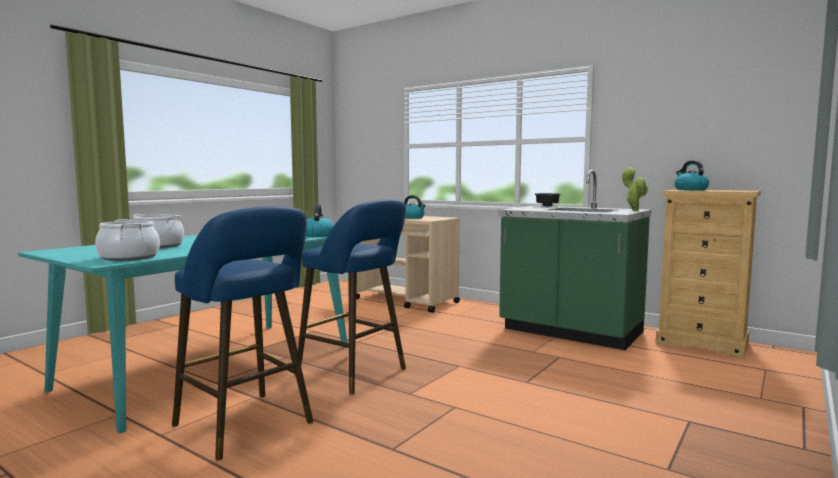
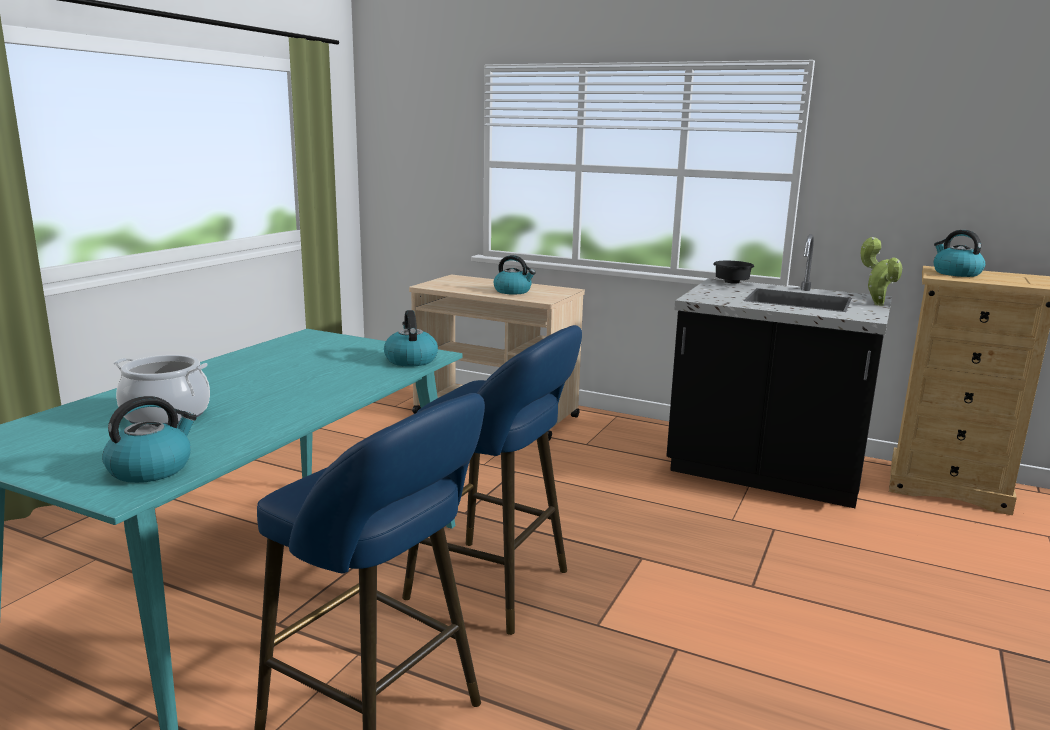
camera: 10 degrees left, 10 degrees up
cooking pot [95,219,160,261] -> kettle [102,396,197,483]
green counter [498,170,652,350] -> black counter [666,234,892,508]

